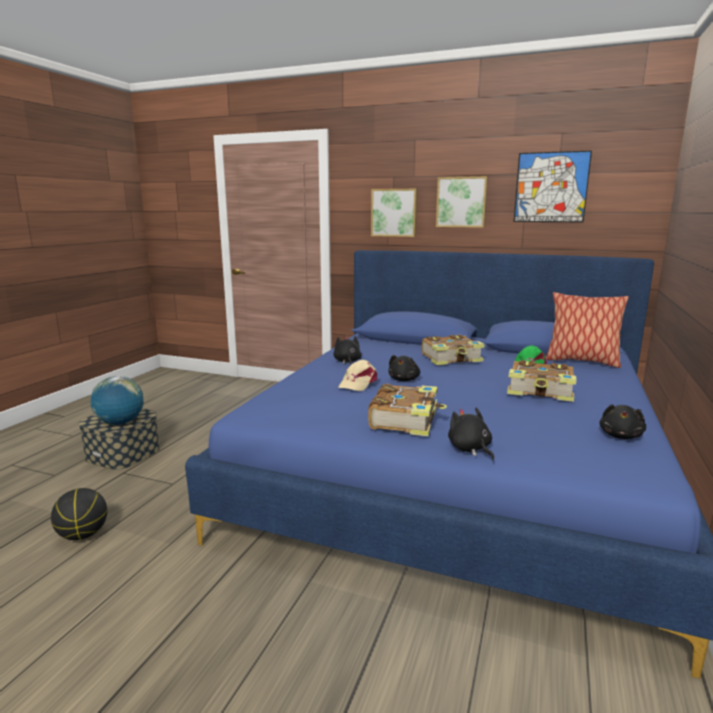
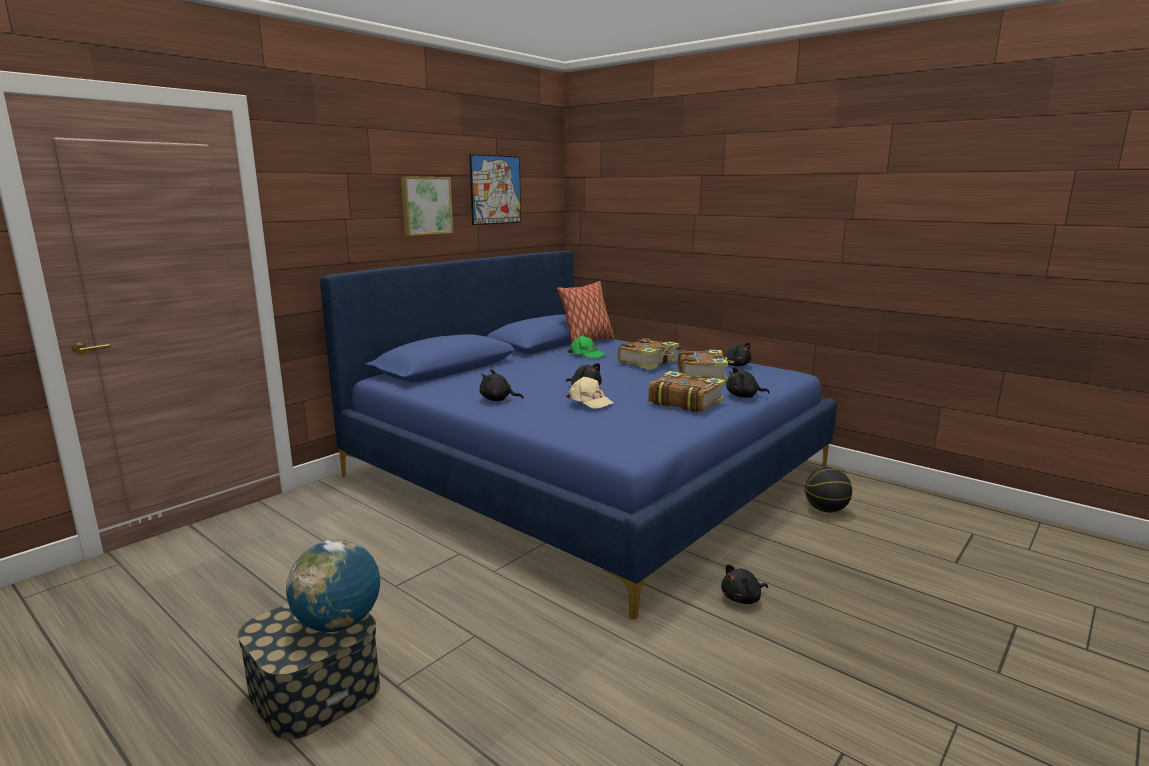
camera: 70 degrees left, 0 degrees up
basketball [51,488,107,540] -> basketball moved to [805,467,852,512]
picture [371,189,417,237] -> none
book [422,335,485,365] -> book moved to [677,350,734,381]
none -> black plush toy [721,564,768,604]

